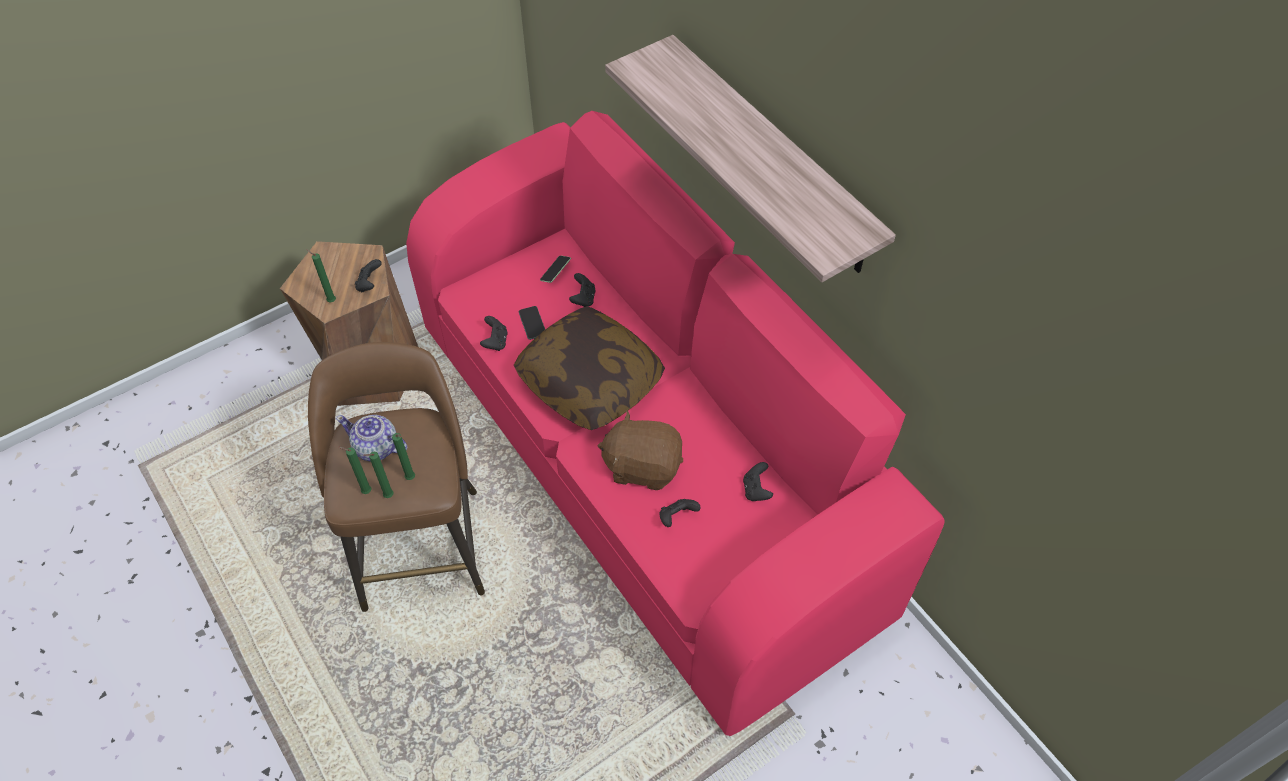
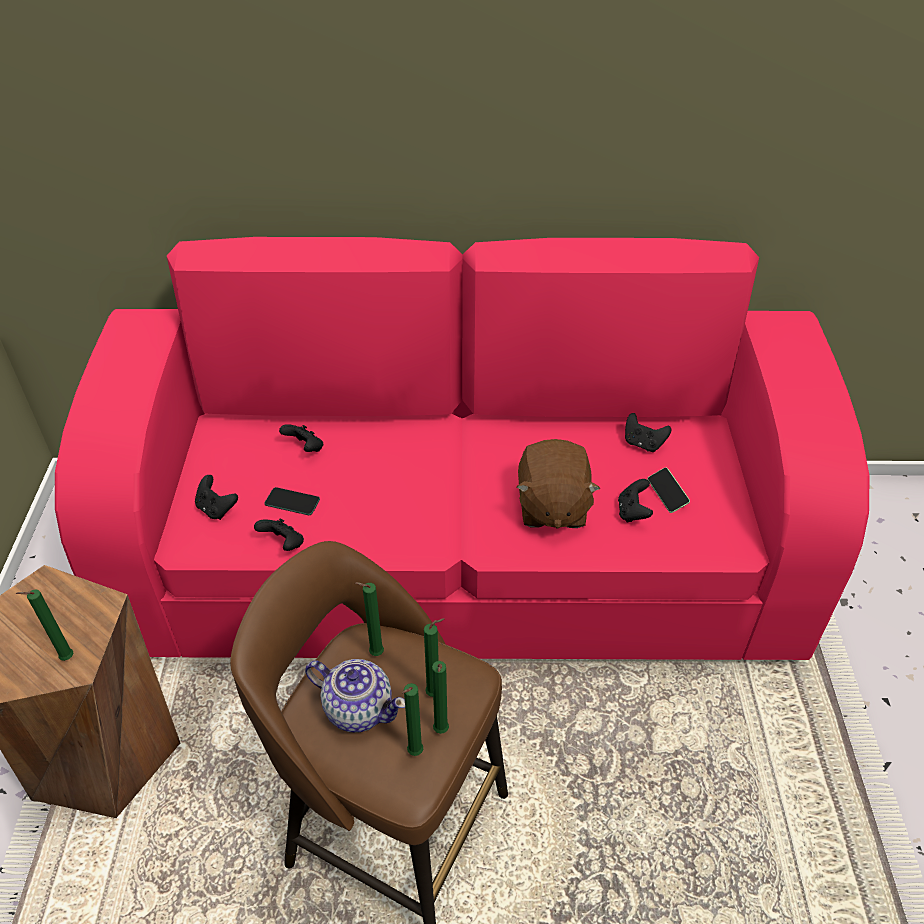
camera: 55 degrees left, 10 degrees down
teapot [336,415,407,462] -> teapot turned 120 degrees counterclockwise [305,659,405,733]
black game controller [355,259,382,292] -> black game controller moved to [195,475,238,520]
pillow [514,306,665,430] -> none
phone [540,256,571,283] -> phone moved to [647,467,690,513]
brown plush toy [597,410,683,490] -> brown plush toy turned 45 degrees counterclockwise [517,439,600,529]
shelf [605,35,896,282] -> none
none -> green candle [355,582,384,656]

